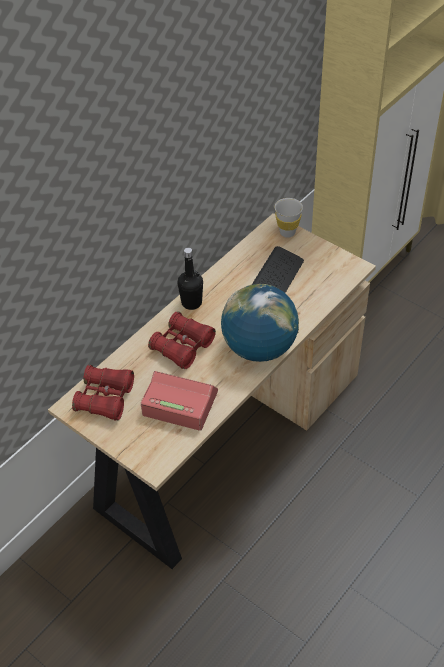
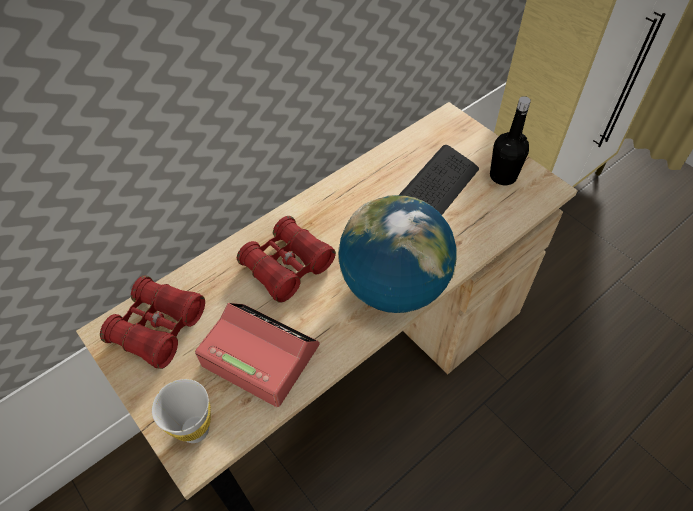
camera: 10 degrees right, 5 degrees up
black bottle [178,248,203,310] -> black bottle moved to [490,96,531,185]
white cup [275,198,303,238] -> white cup moved to [152,379,211,443]

